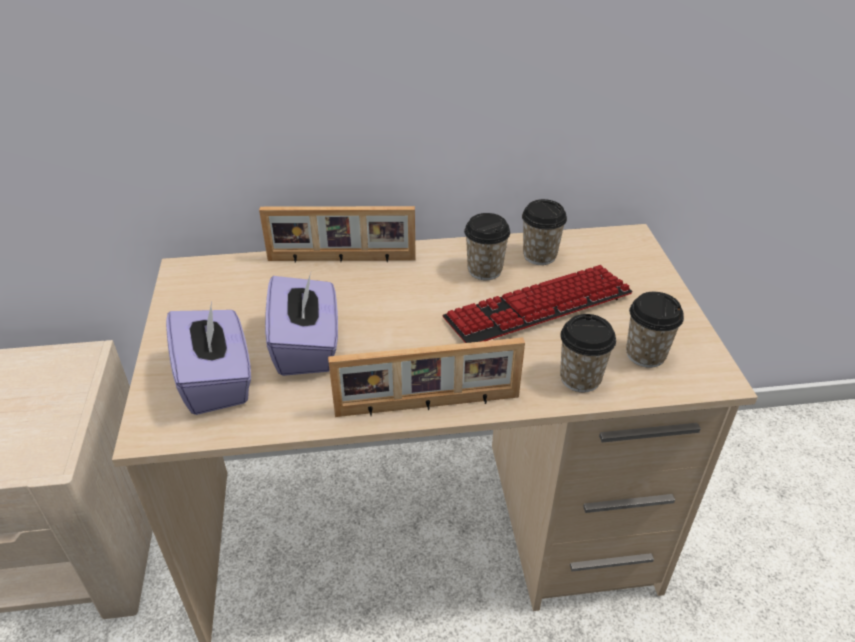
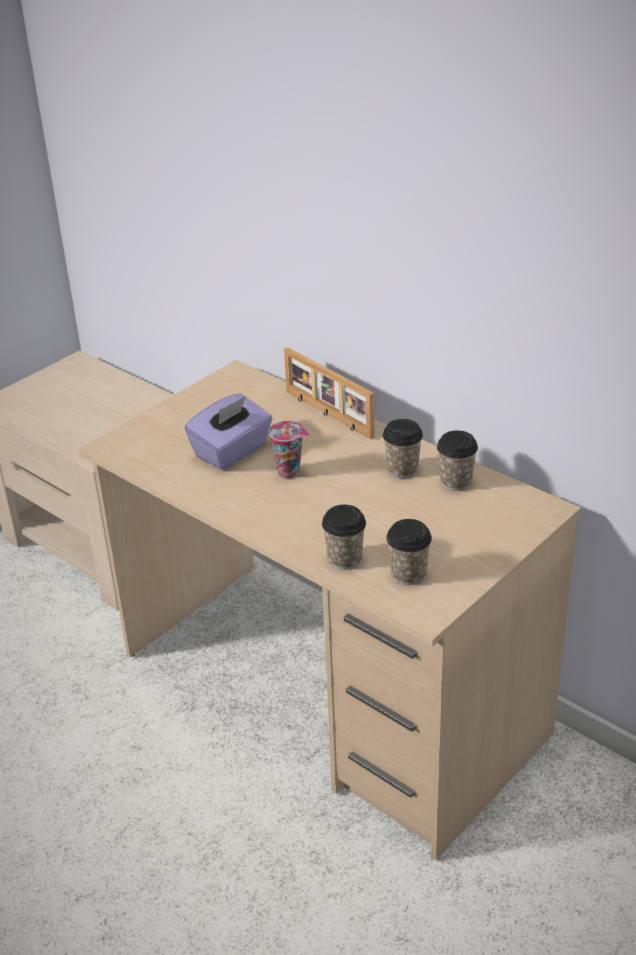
camera: 50 degrees right, 5 degrees down
purple tissue box [166,302,251,415] -> none
picture frame [328,337,525,417] -> none
keyboard [443,265,633,343] -> none
none -> cup [268,421,309,478]

